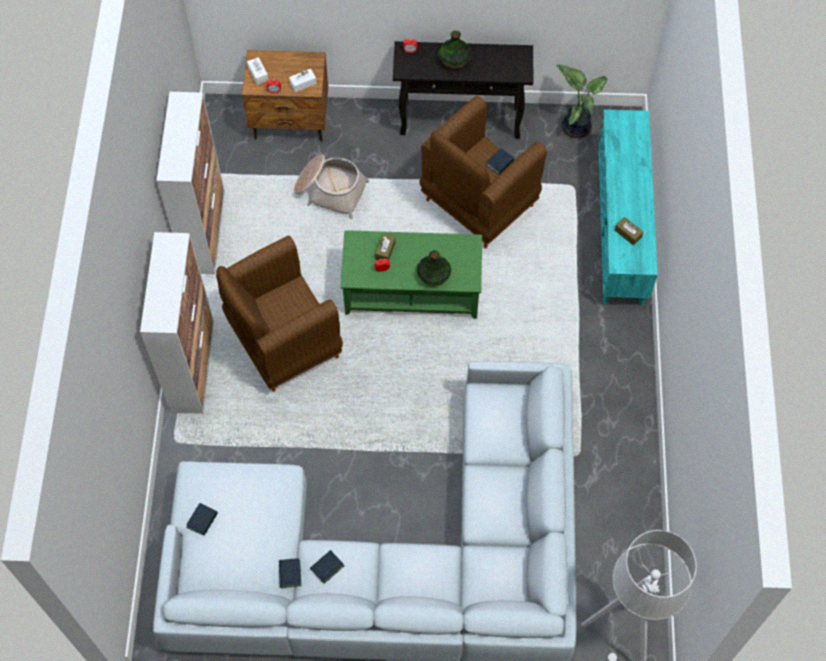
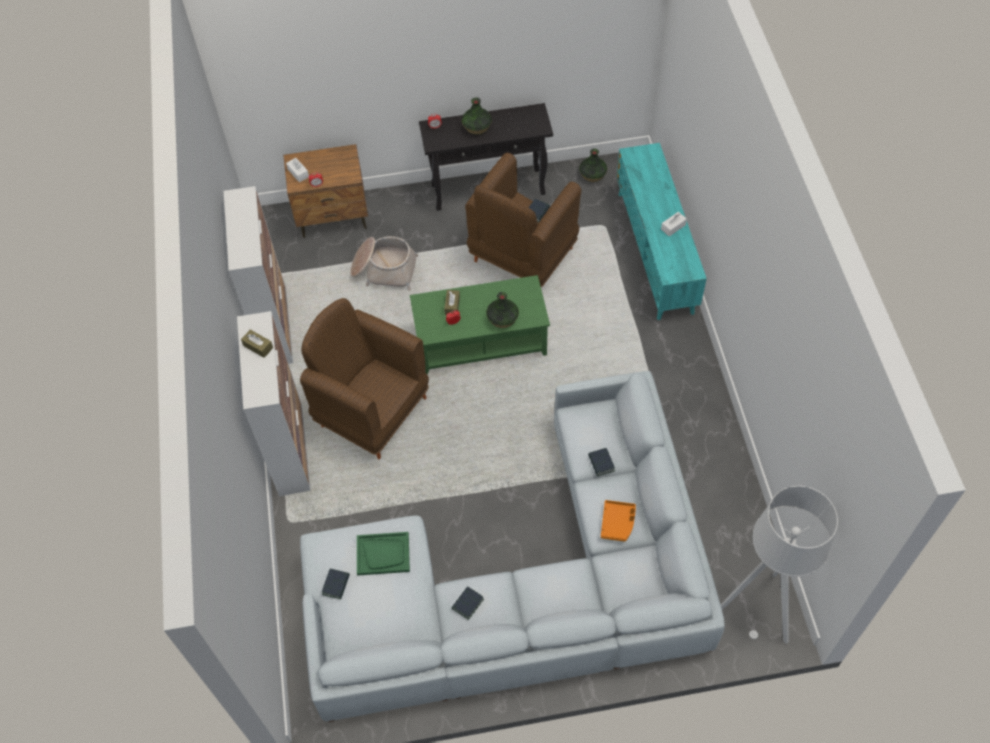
camera: 10 degrees left, 5 degrees down
brown armchair [216,236,343,392] -> brown armchair turned 75 degrees clockwise [300,298,429,459]
book [279,558,301,588] -> book moved to [588,448,615,476]
white tissue box [289,69,317,92] -> white tissue box moved to [661,212,687,236]
potted plant [556,65,608,138] -> vase [579,148,607,182]
brown tissue box [615,217,643,245] -> brown tissue box moved to [241,330,273,358]
none -> green tray [357,532,410,576]
none -> orange tray [601,500,636,542]

